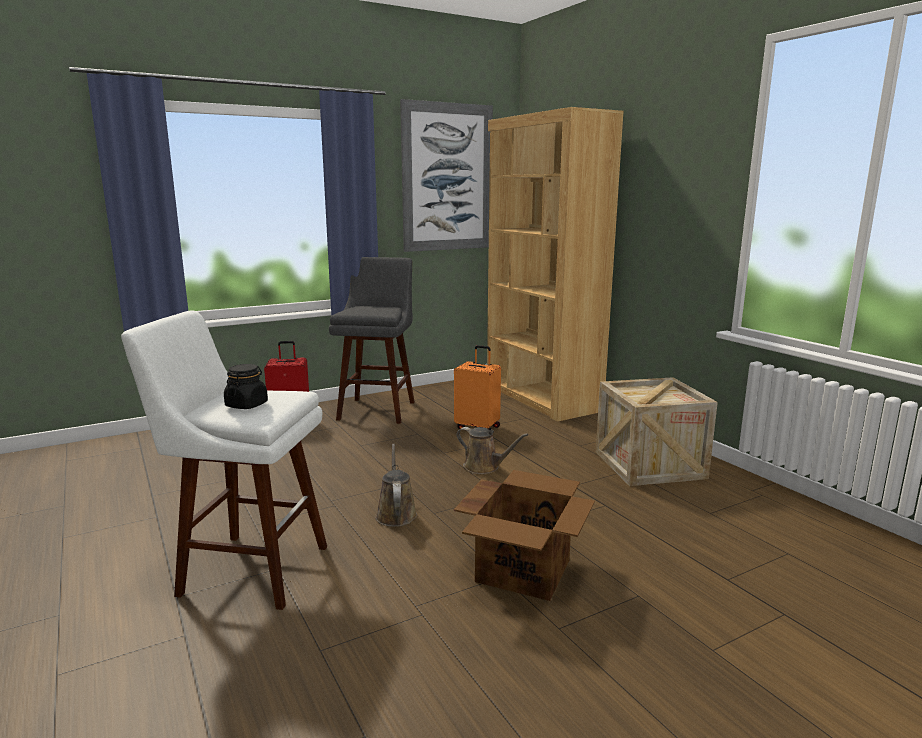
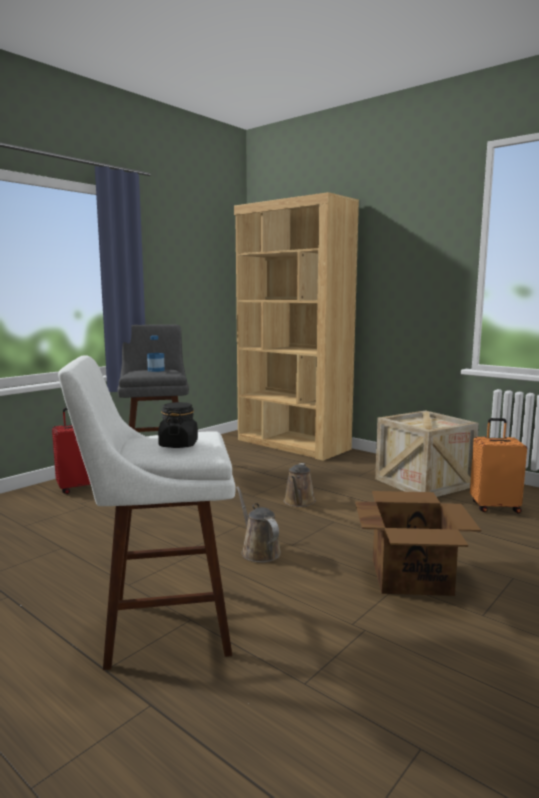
camera: 20 degrees left, 5 degrees down
picture [400,99,493,252] -> none
orange suitcase [454,345,501,430] -> orange suitcase moved to [470,418,527,513]
brown watering can [456,427,529,474] -> brown watering can turned 90 degrees clockwise [284,463,316,507]
none -> bottle [147,336,165,372]

